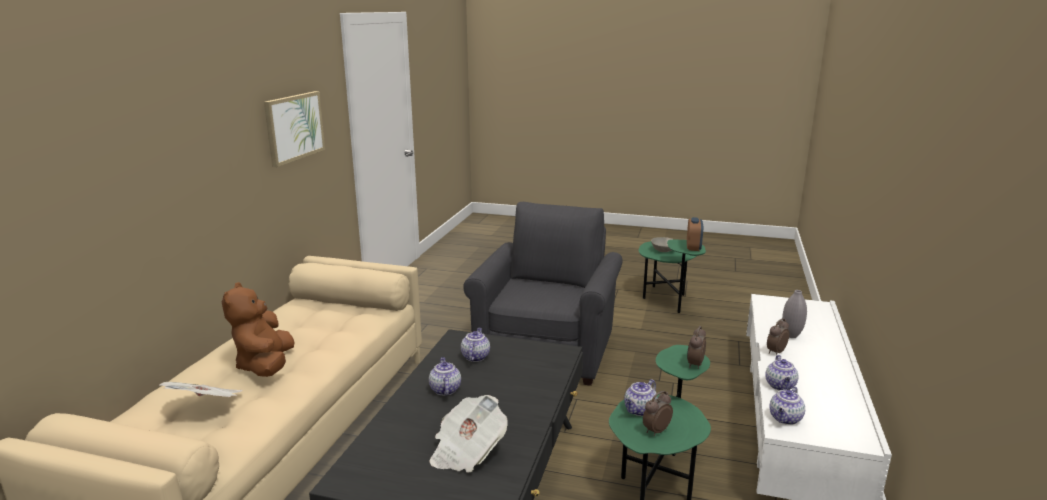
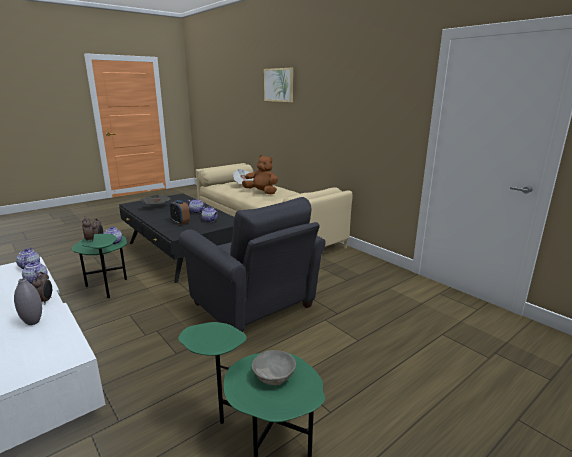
camera: 125 degrees right, 0 degrees up
picture [264,91,325,167] -> picture moved to [264,68,293,102]
alarm clock [687,217,703,251] -> alarm clock moved to [170,200,190,225]

